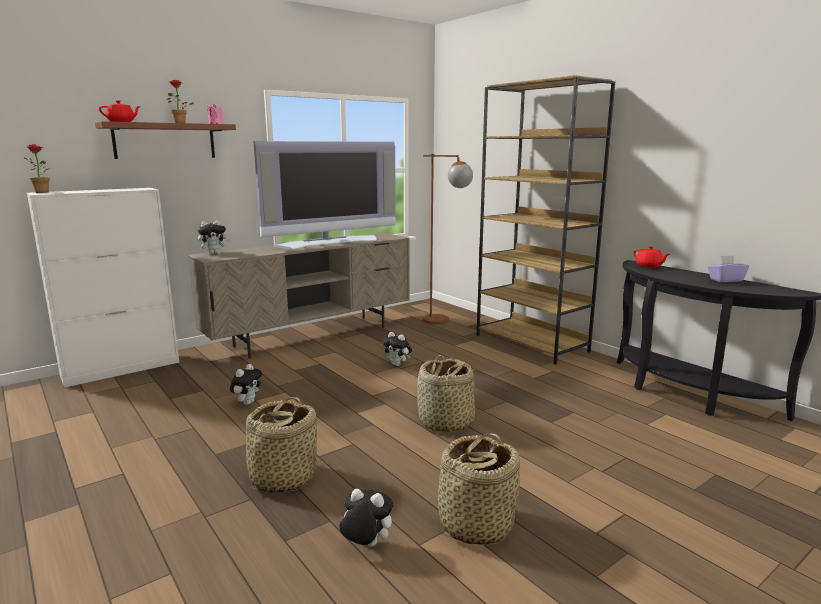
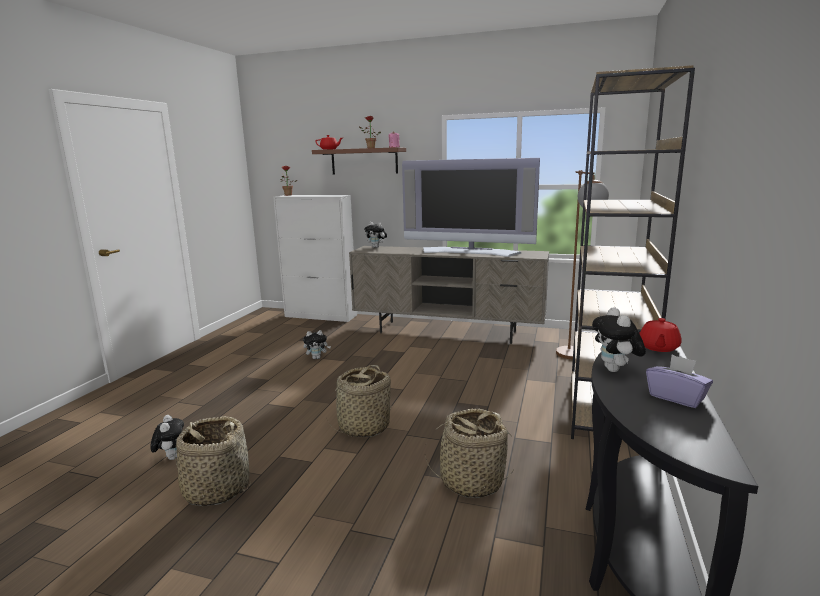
camera: 55 degrees right, 0 degrees up
basket [234,397,317,493] -> basket moved to [425,409,513,498]
plush toy [382,332,412,366] -> plush toy moved to [592,307,646,372]

